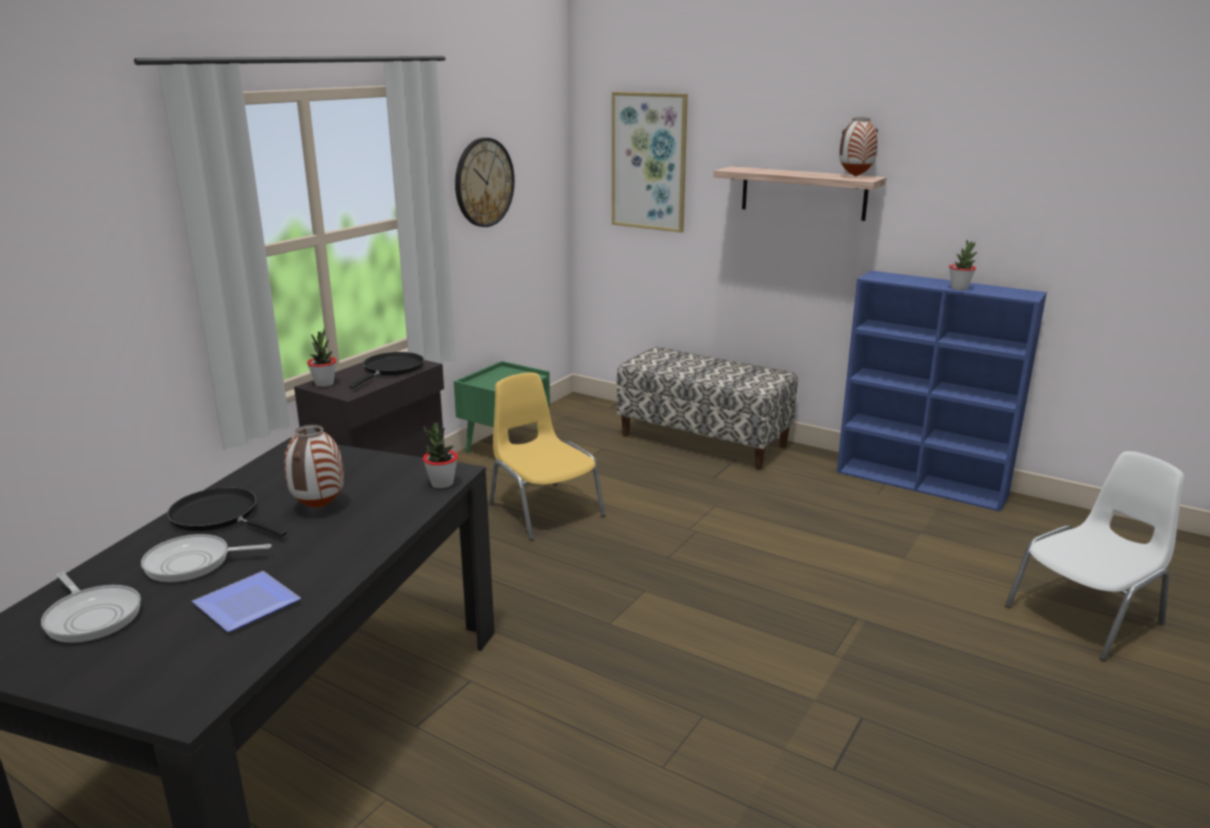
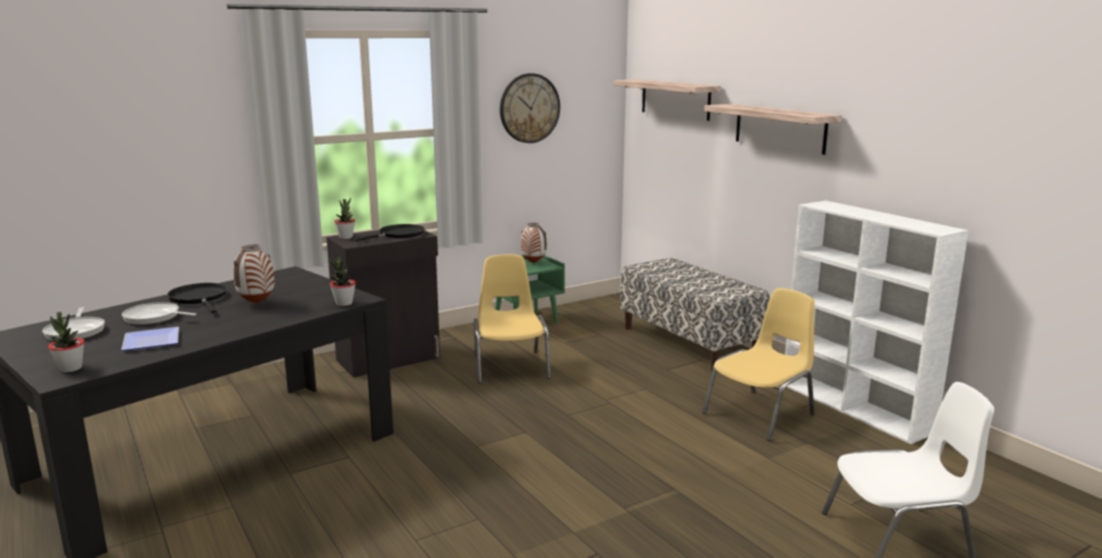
camera: 25 degrees right, 5 degrees down
picture [612,92,688,233] -> shelf [613,79,721,121]
blue bookcase [837,271,1047,512] -> white bookcase [785,201,969,444]
vase [839,118,878,177] -> vase moved to [521,223,547,263]
potted plant [949,240,977,290] -> potted plant moved to [48,312,84,372]
none -> yellow chair [702,288,815,441]

